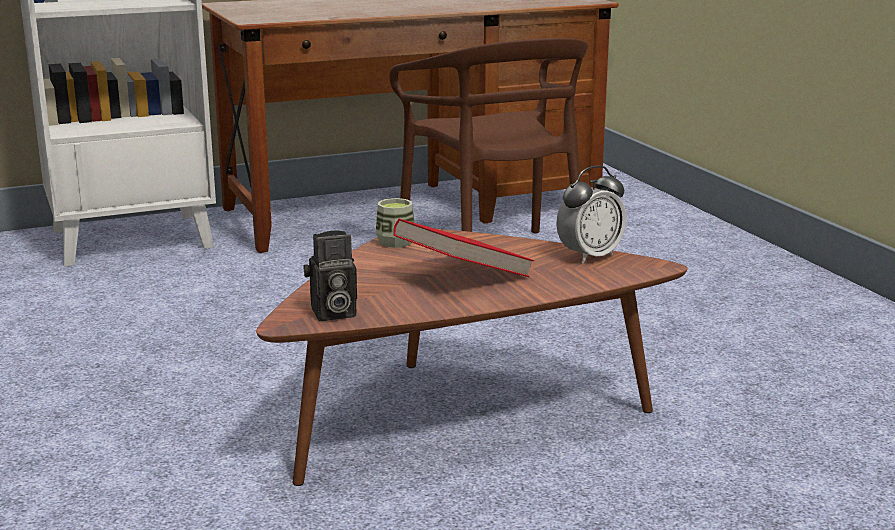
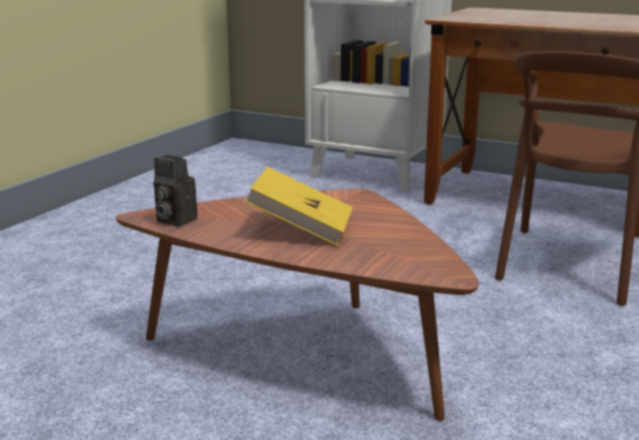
camera: 50 degrees right, 0 degrees up
cup [376,198,415,248] -> none
red book [393,219,534,277] -> yellow book [244,167,353,246]
alarm clock [556,166,626,263] -> none

